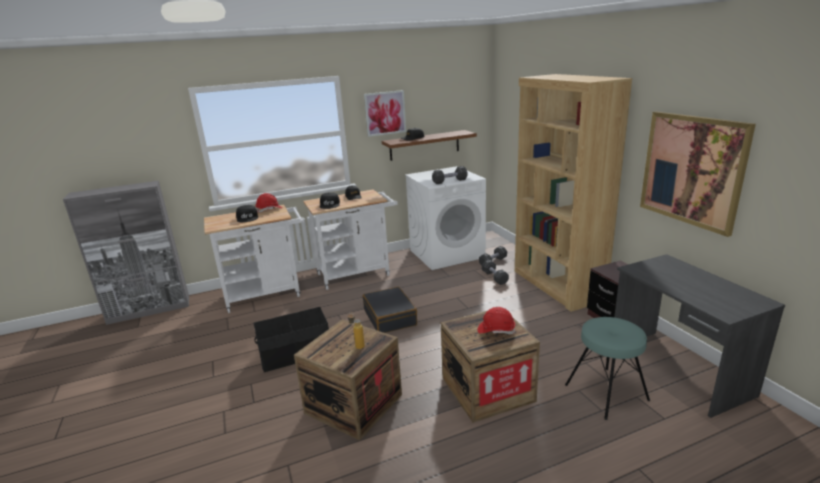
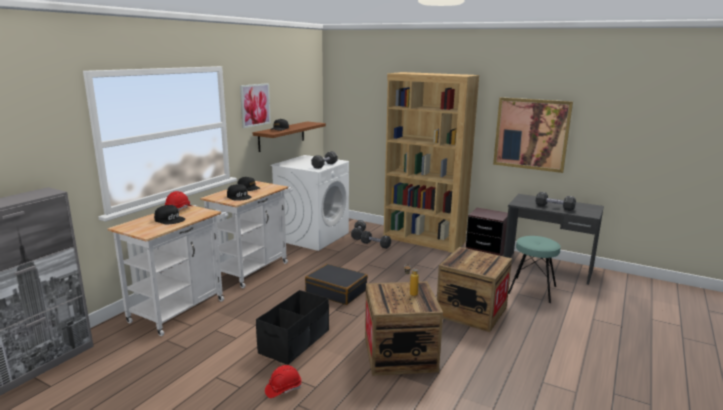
camera: 40 degrees left, 5 degrees down
red hard hat [478,307,515,334] -> red hard hat moved to [265,365,302,398]
none -> black dumbbell [536,192,576,211]

